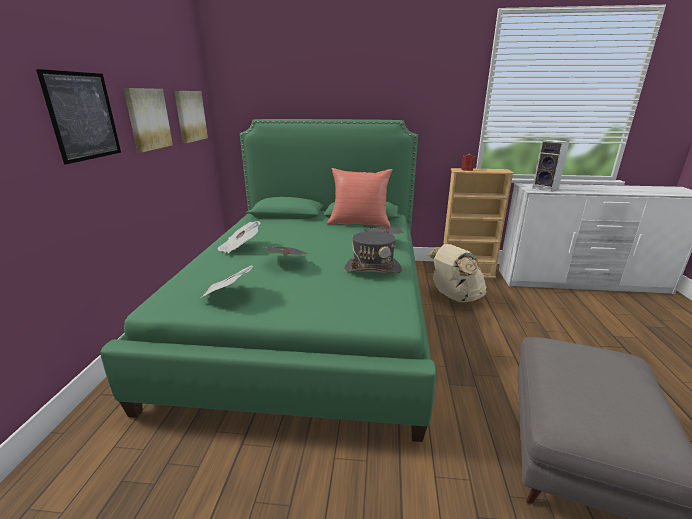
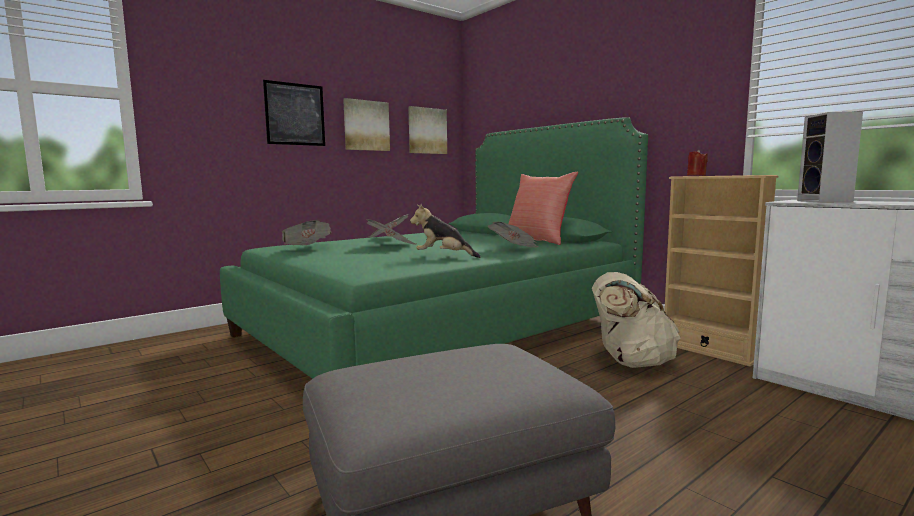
camera: 45 degrees right, 15 degrees down
grey hat [344,231,402,273] -> plush toy [410,204,481,258]

